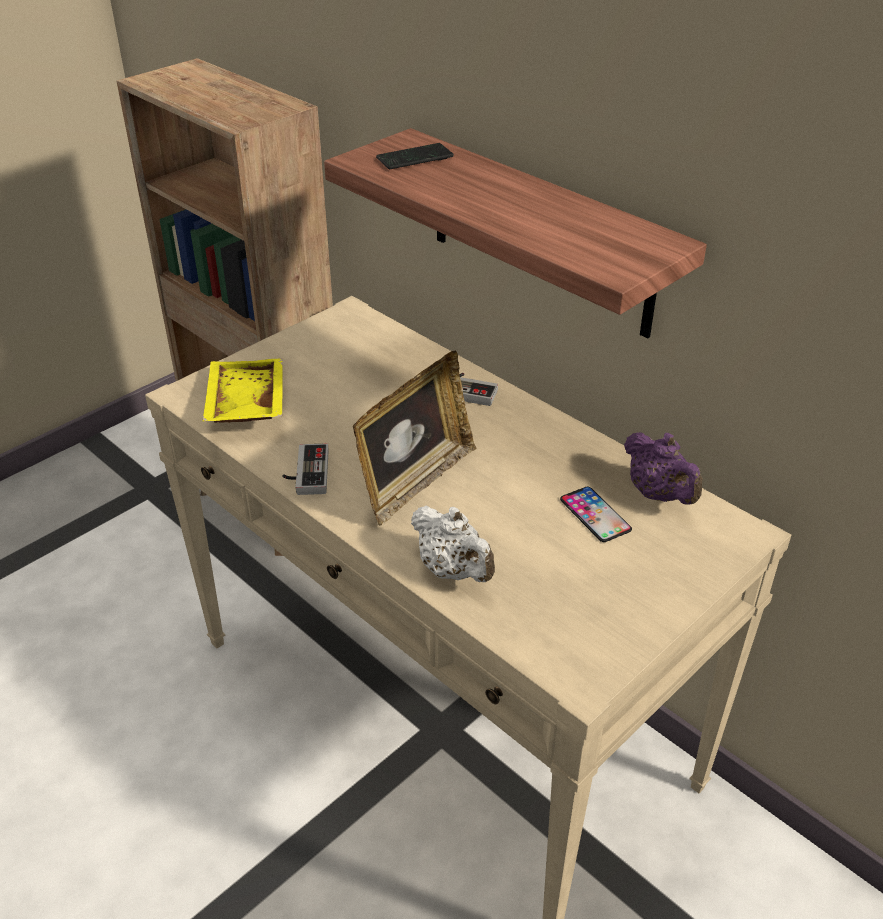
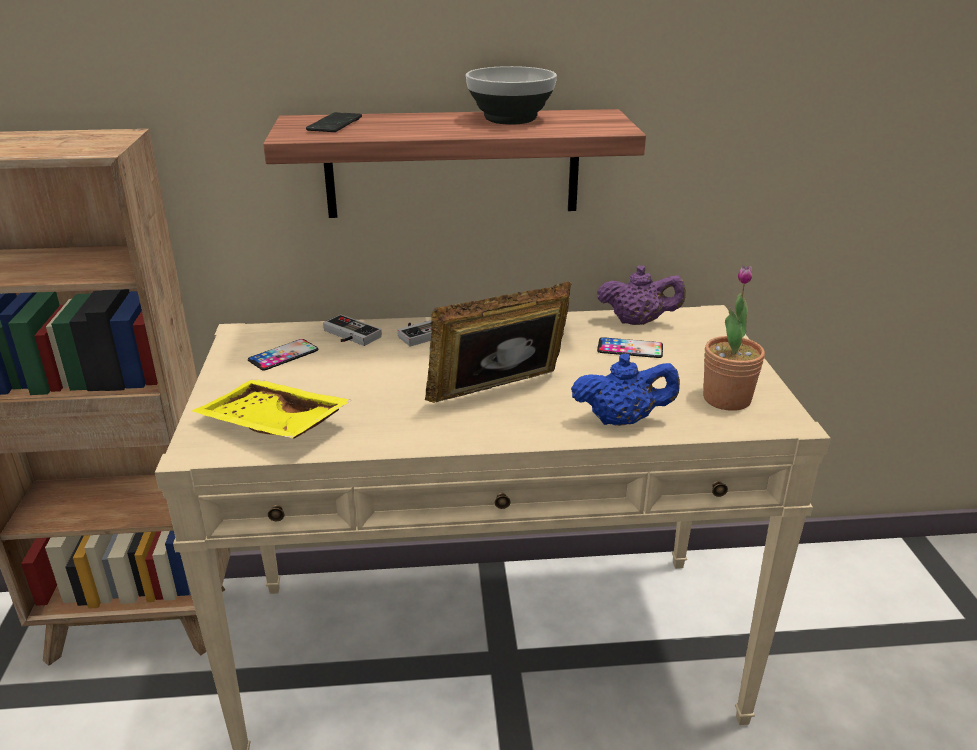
camera: 50 degrees left, 10 degrees down
game controller [282,443,329,495] -> game controller moved to [323,314,382,346]
picture frame [353,351,476,526] -> picture frame turned 105 degrees counterclockwise [425,282,572,403]
white teapot [411,506,495,582] -> blue teapot [571,354,680,426]
none -> phone [248,339,319,370]
none -> bowl [466,66,557,125]
none -> potted plant [703,266,765,411]

